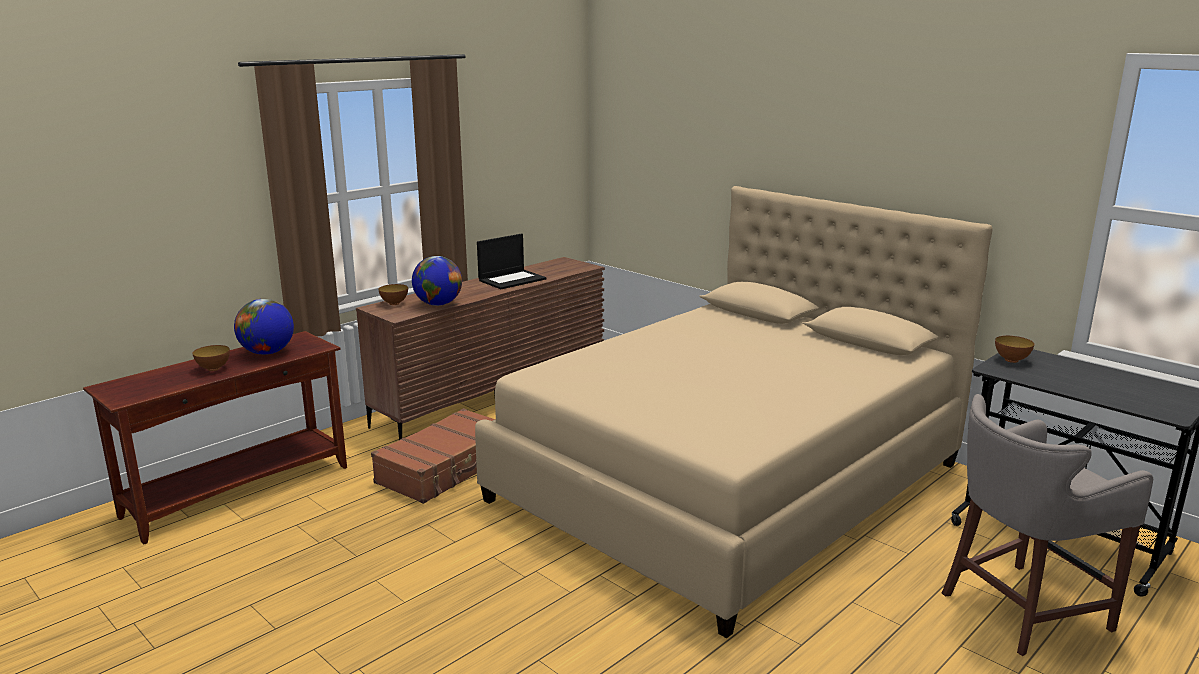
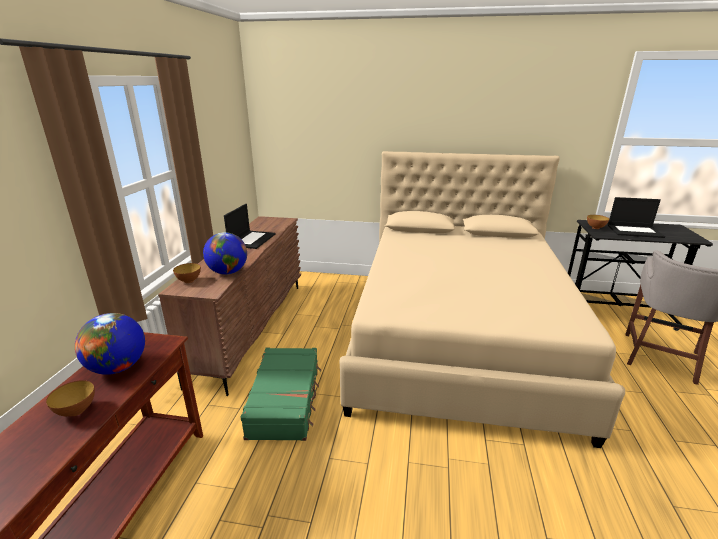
camera: 35 degrees left, 5 degrees up
brown suitcase [371,408,495,504] -> green suitcase [240,348,321,441]
none -> laptop [608,197,665,238]

